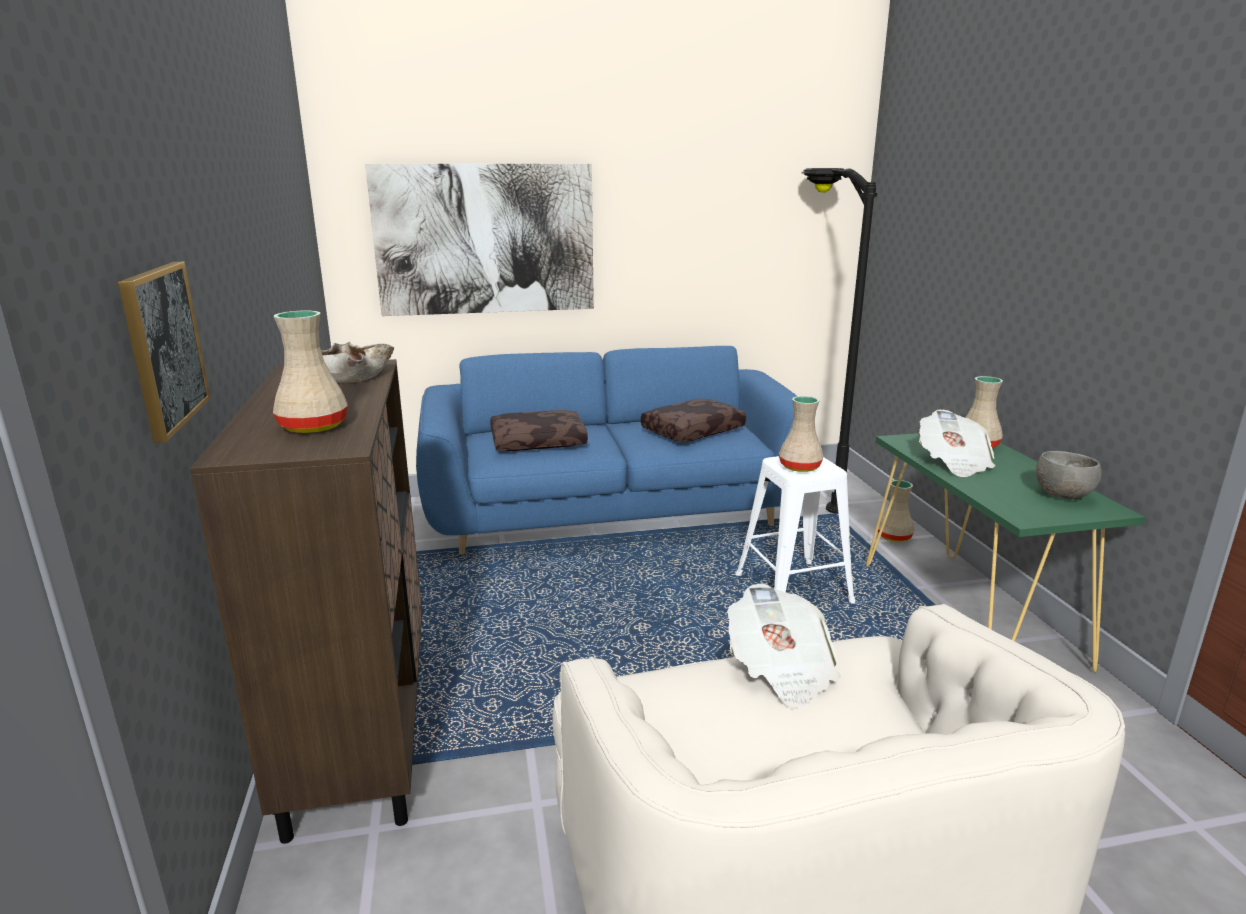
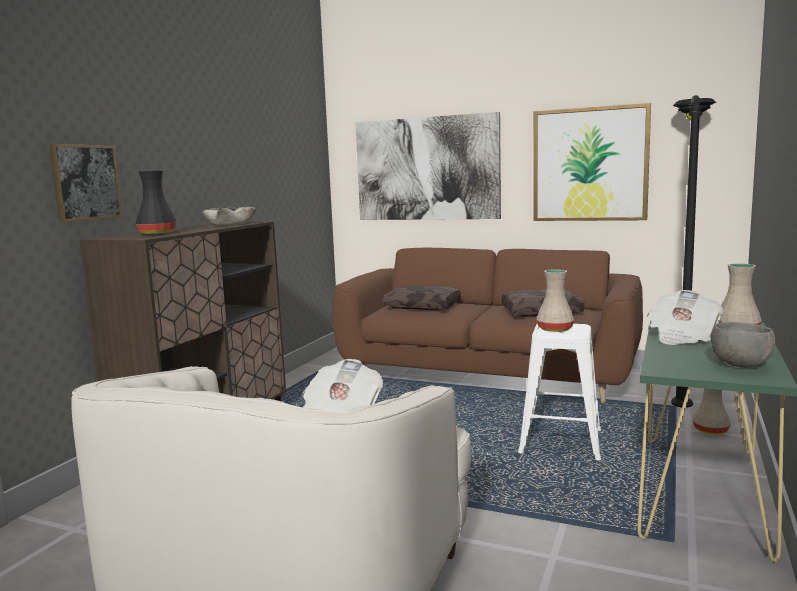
camera: 35 degrees right, 10 degrees down
beige vase [273,311,347,433] -> black vase [136,171,177,235]
blue sofa [416,346,797,555] -> brown sofa [332,248,643,403]
none -> picture [533,103,651,221]

